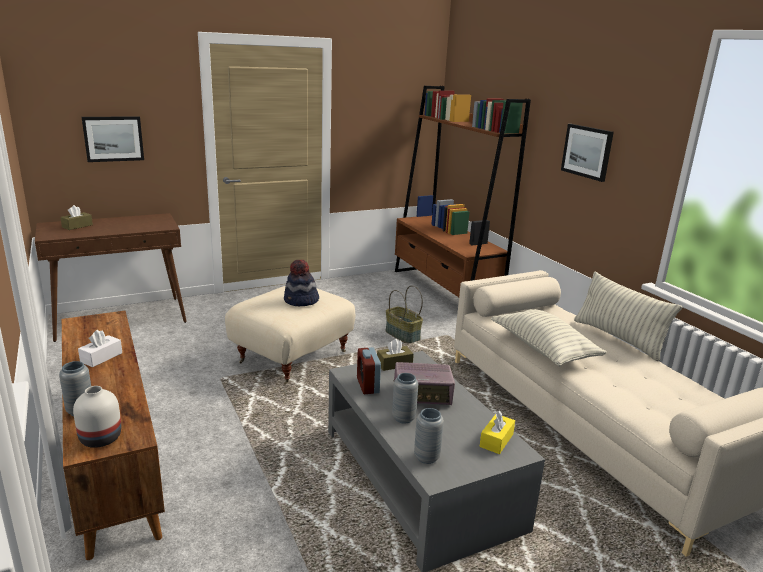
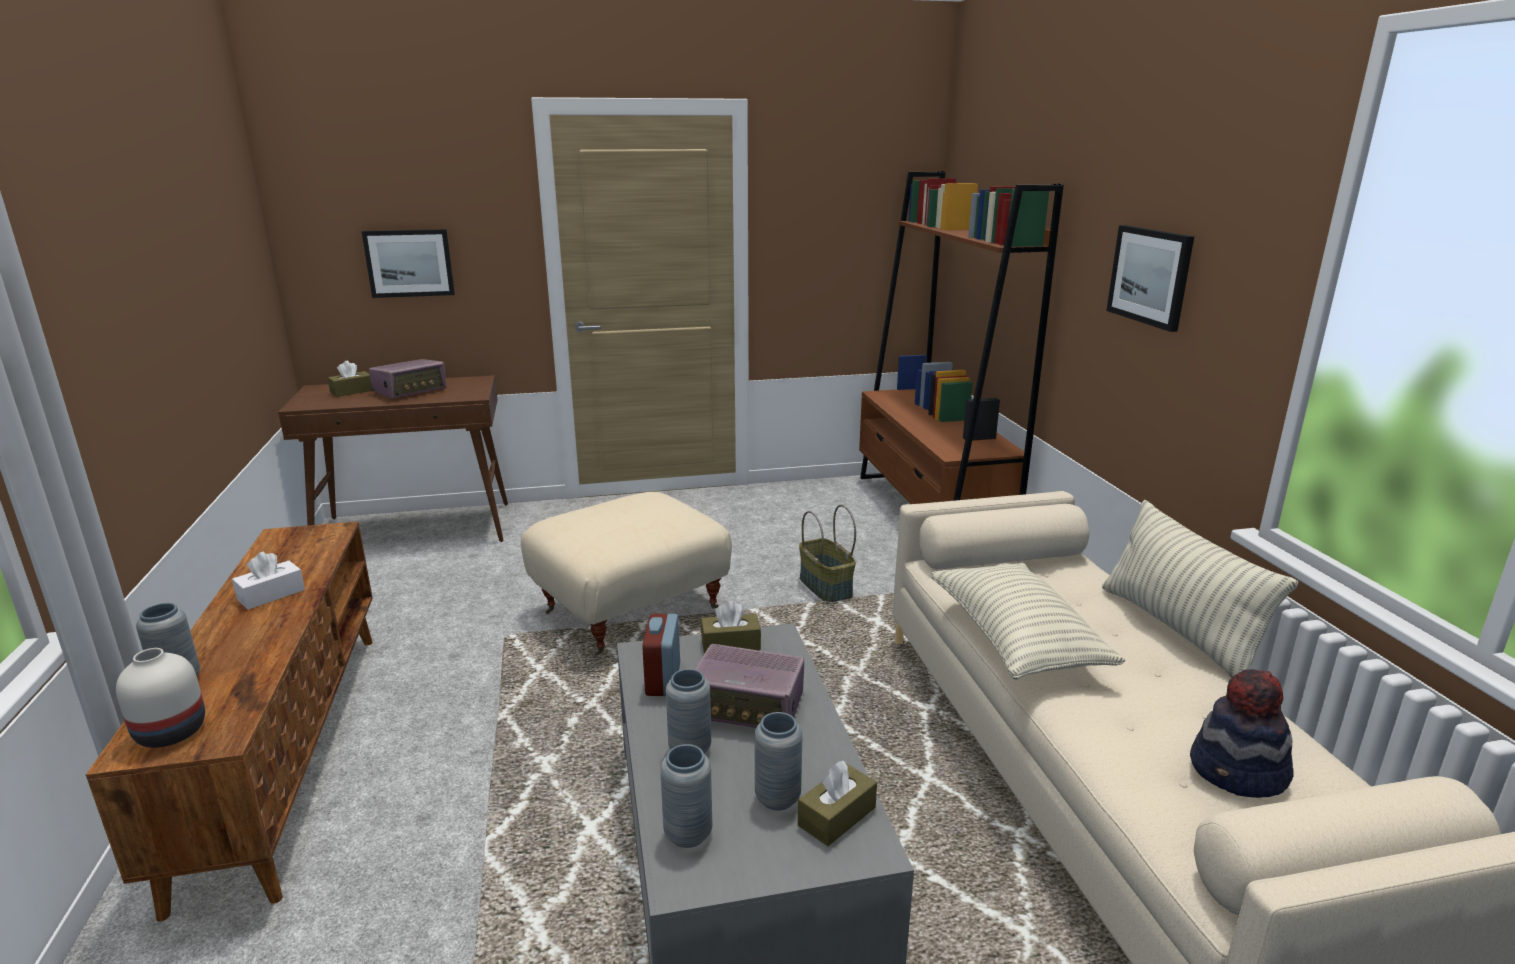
camera: 15 degrees right, 0 degrees up
hat [284,260,319,306] -> hat moved to [1190,669,1294,798]
yellow tissue box [480,411,515,454] -> brown tissue box [798,761,877,846]
none -> radio [369,359,447,399]
none -> grey vase [755,712,803,810]

